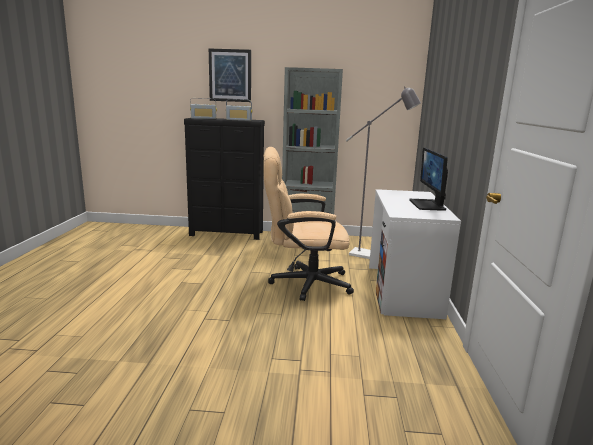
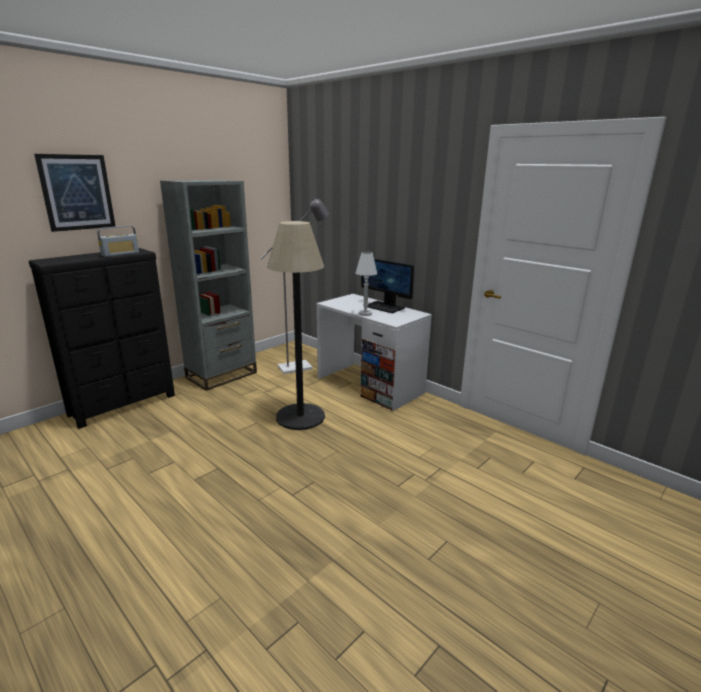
camera: 50 degrees left, 5 degrees up
radio [190,98,217,119] -> none
beige office chair [263,147,354,301] -> floor lamp [267,221,325,430]
none -> white table lamp [355,252,378,316]

